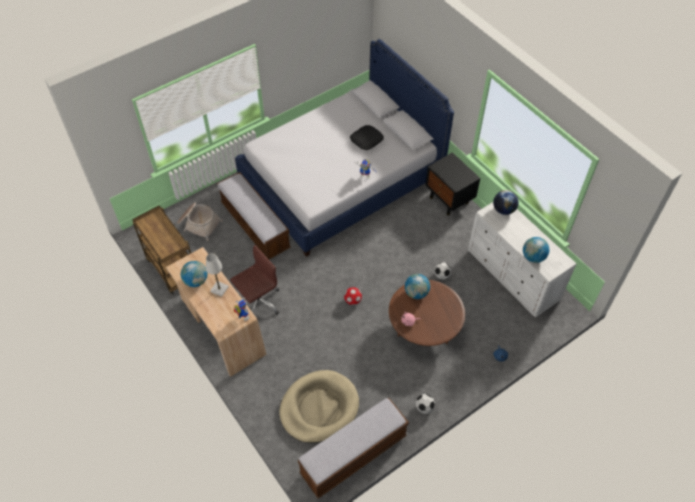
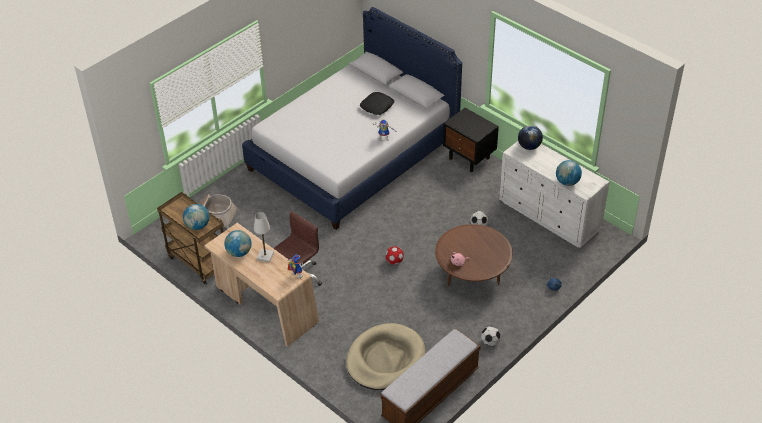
camera: 10 degrees left, 10 degrees down
bench [217,172,291,259] -> none
globe [405,274,430,299] -> globe moved to [183,204,209,230]

